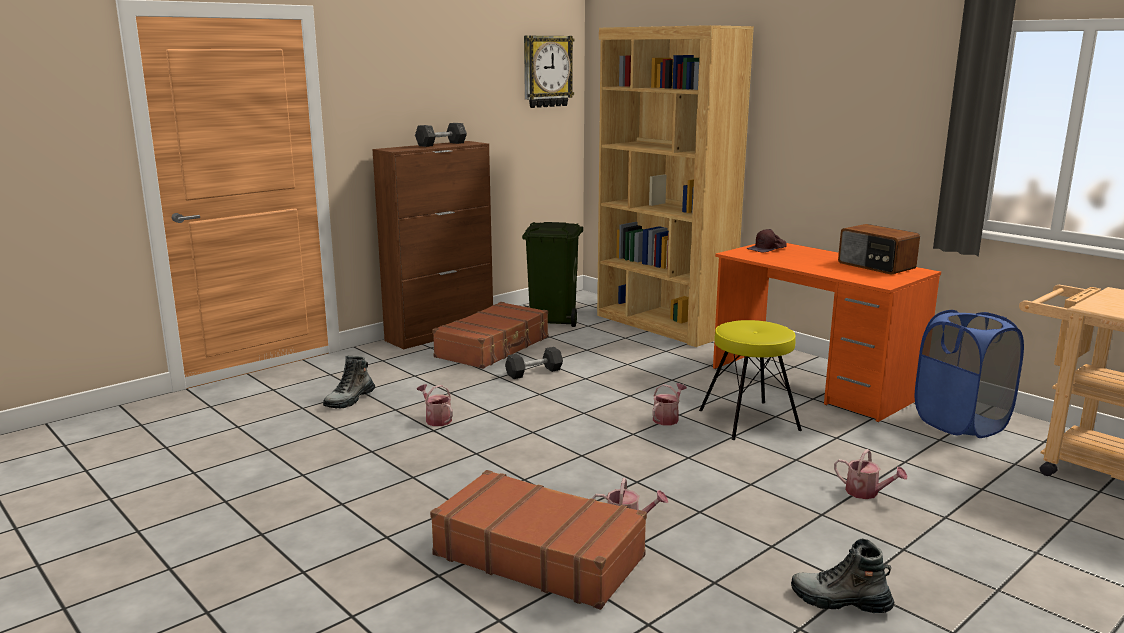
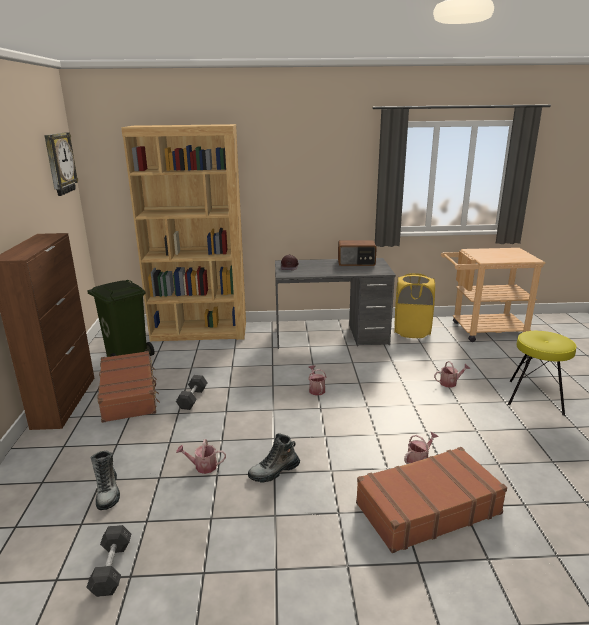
camera: 50 degrees left, 5 degrees up
grey dumbbell [415,123,467,147] -> grey dumbbell moved to [86,525,131,597]
yellow stool [699,320,802,440] -> yellow stool moved to [508,331,577,416]
orange desk [713,243,941,422] -> grey desk [275,258,396,349]
boot [791,539,894,613] -> boot moved to [248,433,300,482]
blue laundry basket [915,310,1024,438] -> yellow laundry basket [394,273,435,338]

